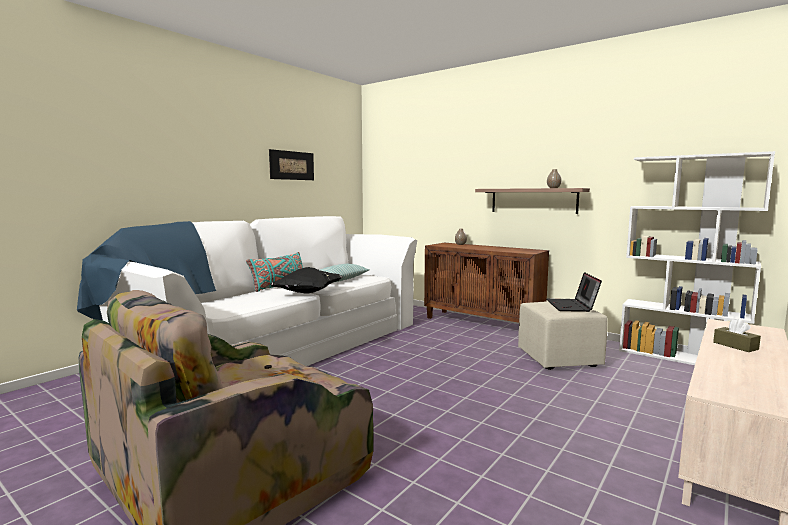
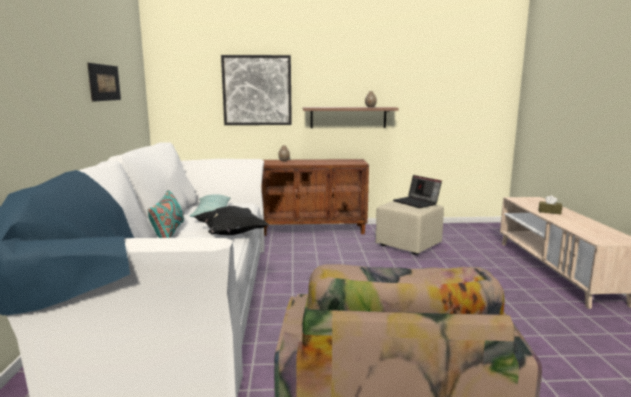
camera: 40 degrees left, 5 degrees up
white bookcase [619,151,775,365] -> none
none -> picture [221,55,292,125]

